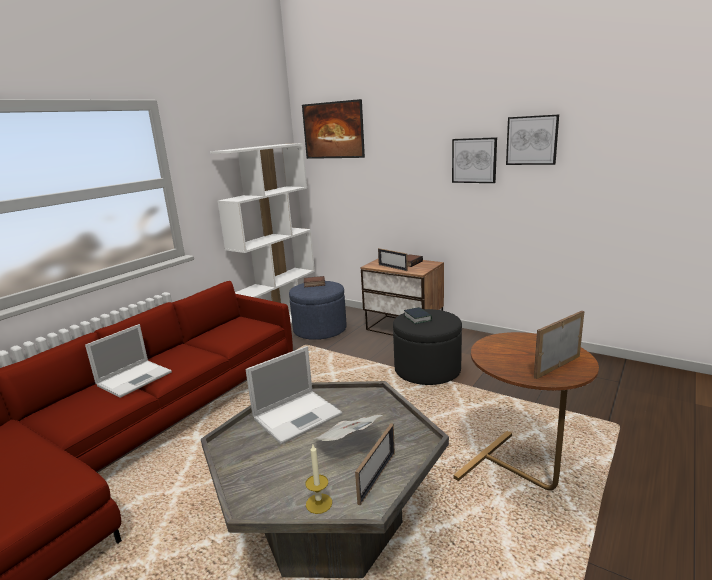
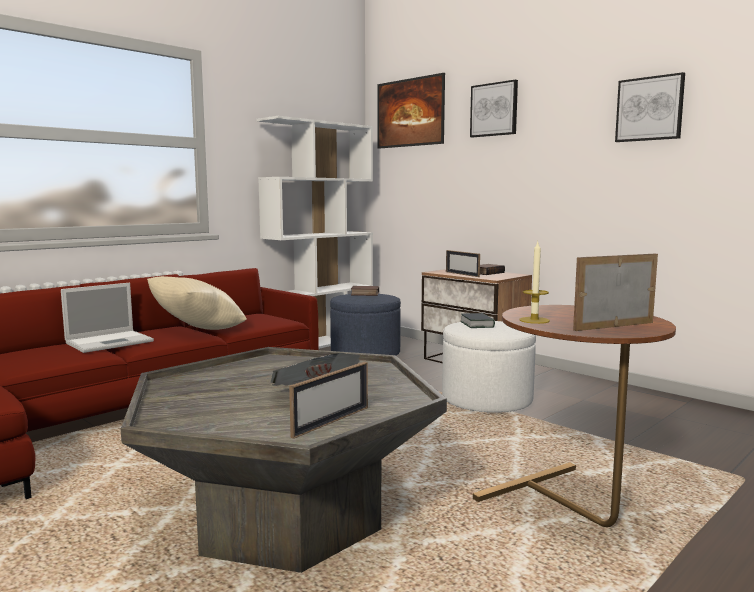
camera: 10 degrees right, 10 degrees down
laptop [245,346,342,444] -> none
candle [305,445,332,514] -> candle moved to [519,242,550,324]
black ottoman [393,309,462,385] -> white ottoman [442,321,536,413]
picture [452,137,497,183] -> picture moved to [470,80,518,137]
none -> beige pillow [147,276,247,330]

